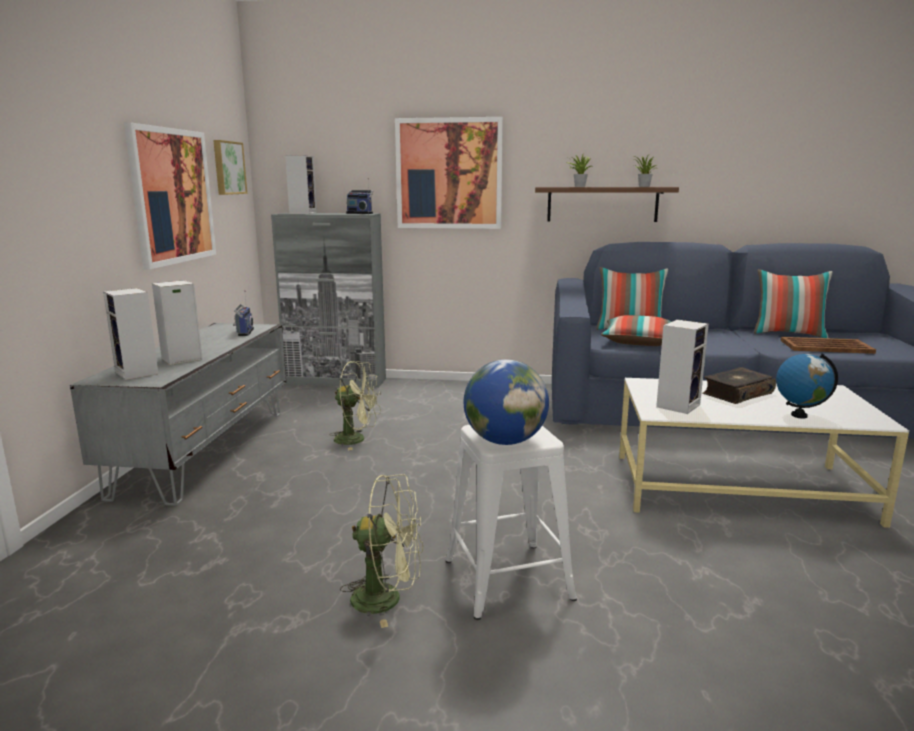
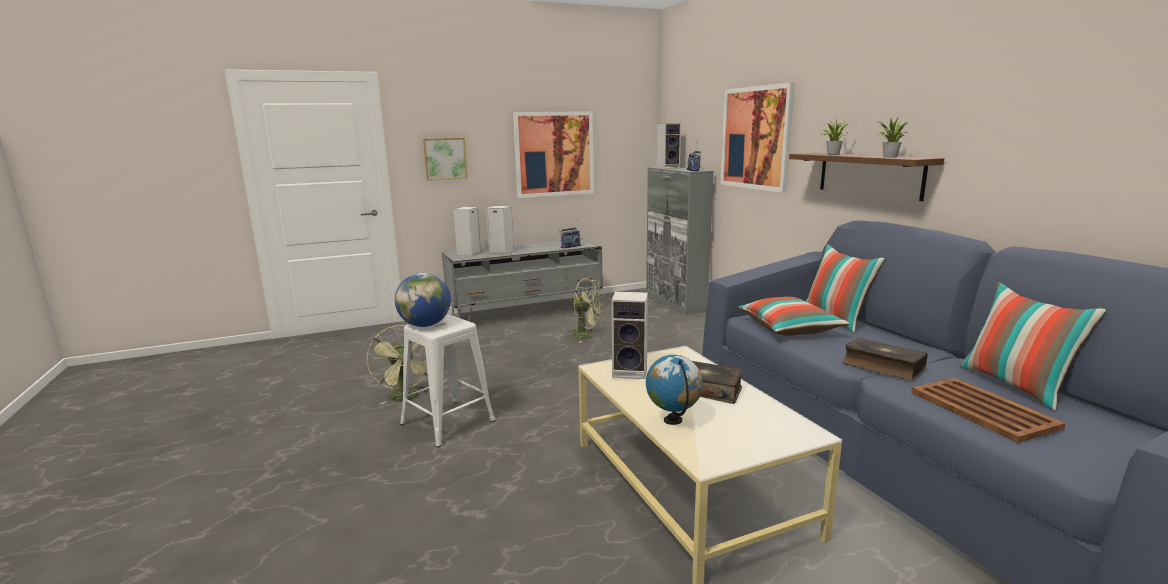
camera: 60 degrees right, 0 degrees up
picture [213,140,247,195] -> picture moved to [423,138,468,181]
green fan [331,361,381,450] -> green fan turned 45 degrees counterclockwise [571,278,607,343]
none -> book [843,338,928,381]

